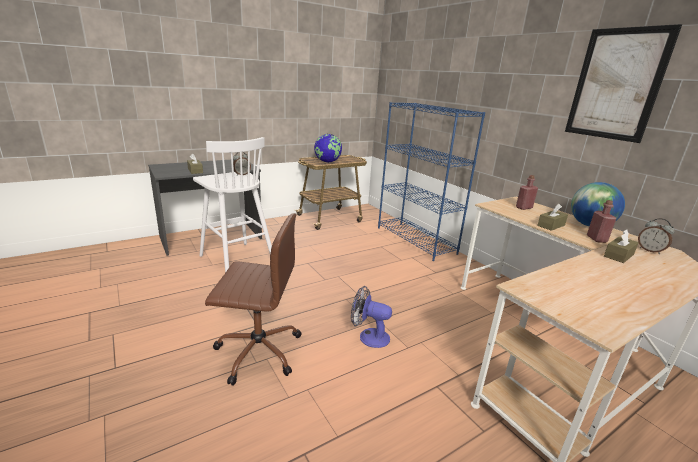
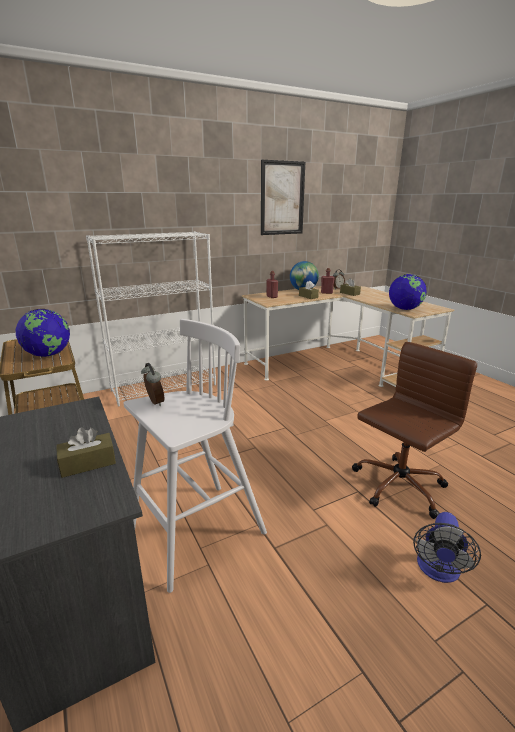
camera: 85 degrees left, 0 degrees up
brown office chair [205,213,301,386] -> brown office chair turned 45 degrees clockwise [352,342,477,519]
fan [351,286,392,348] -> fan moved to [413,512,481,583]
blue bookcase [378,102,485,261] -> white bookcase [86,231,216,407]
none -> globe [389,274,427,310]

